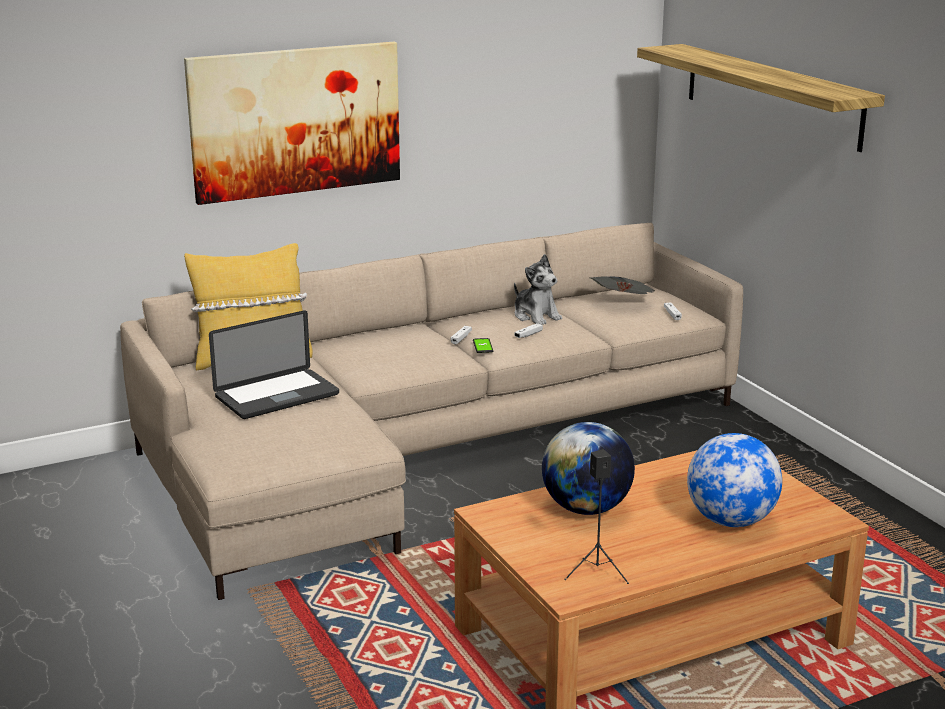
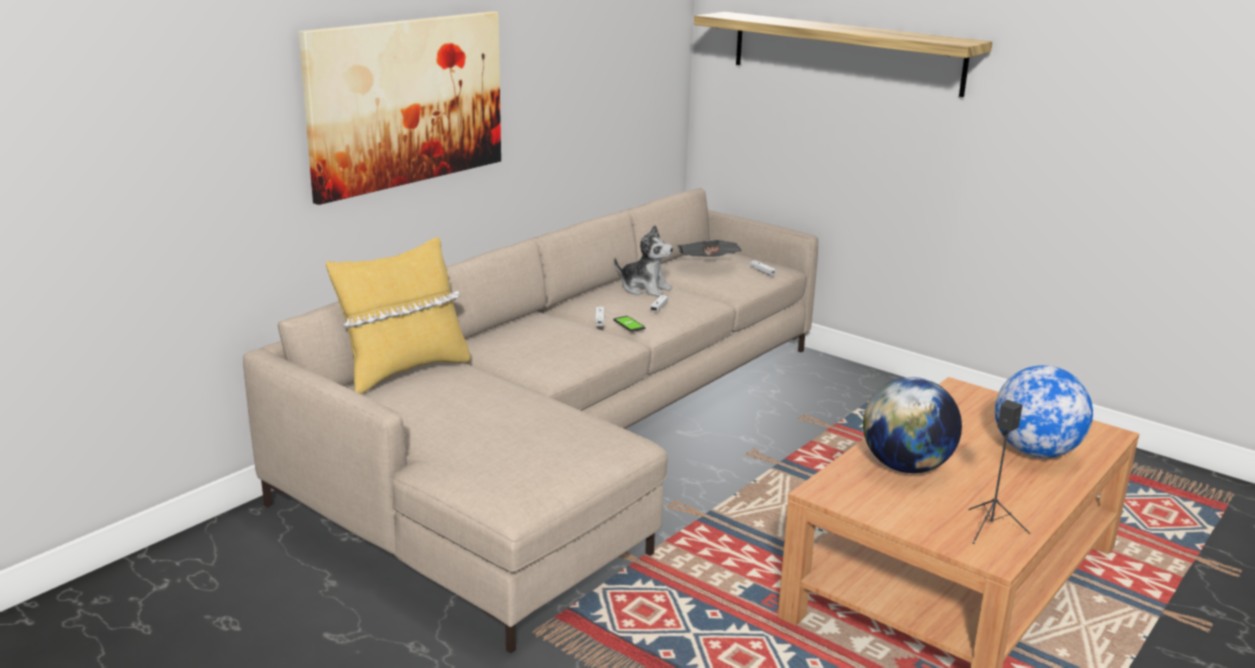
camera: 25 degrees left, 0 degrees up
laptop [209,310,339,419] -> none

